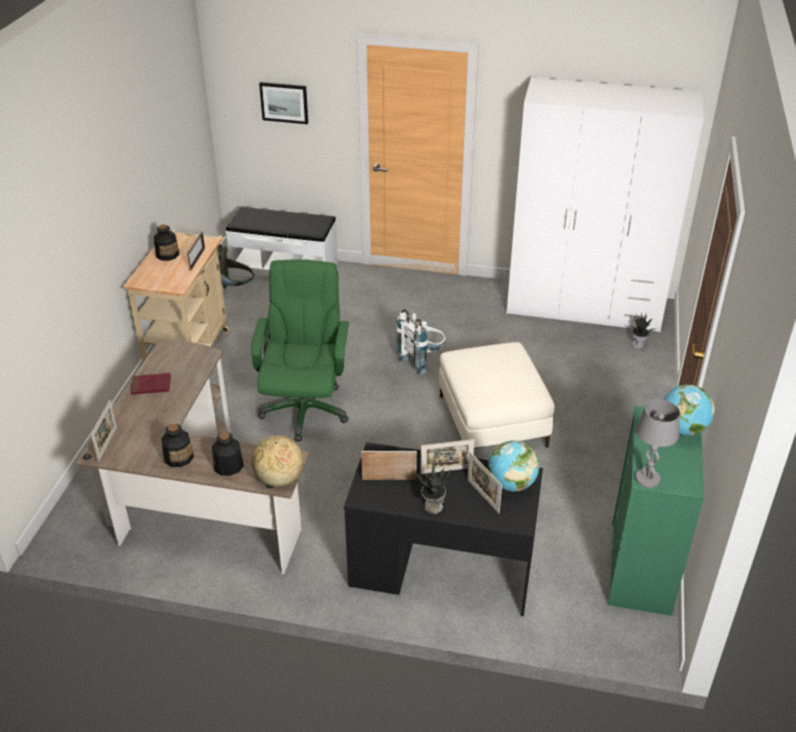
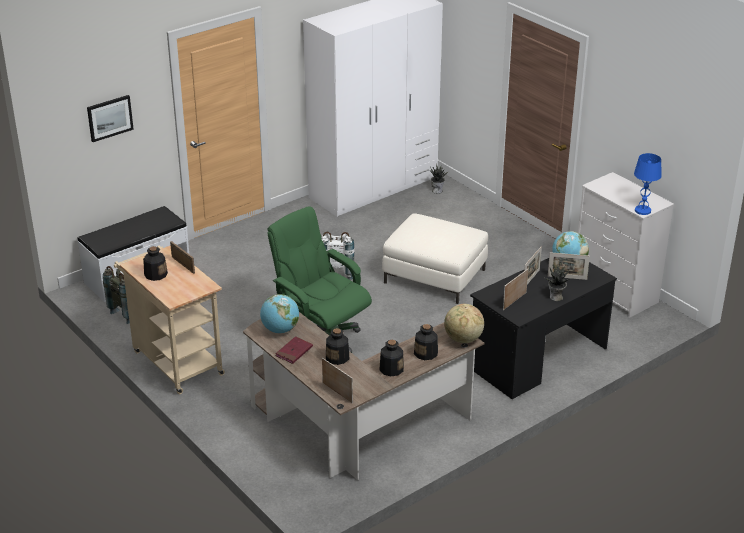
camera: 50 degrees left, 5 degrees down
green dresser [608,406,704,616] -> white dresser [578,172,674,318]
grey table lamp [635,400,680,488] -> blue table lamp [634,153,662,215]
globe [663,384,715,436] -> globe moved to [260,294,299,333]
none -> bottle [326,328,349,365]

